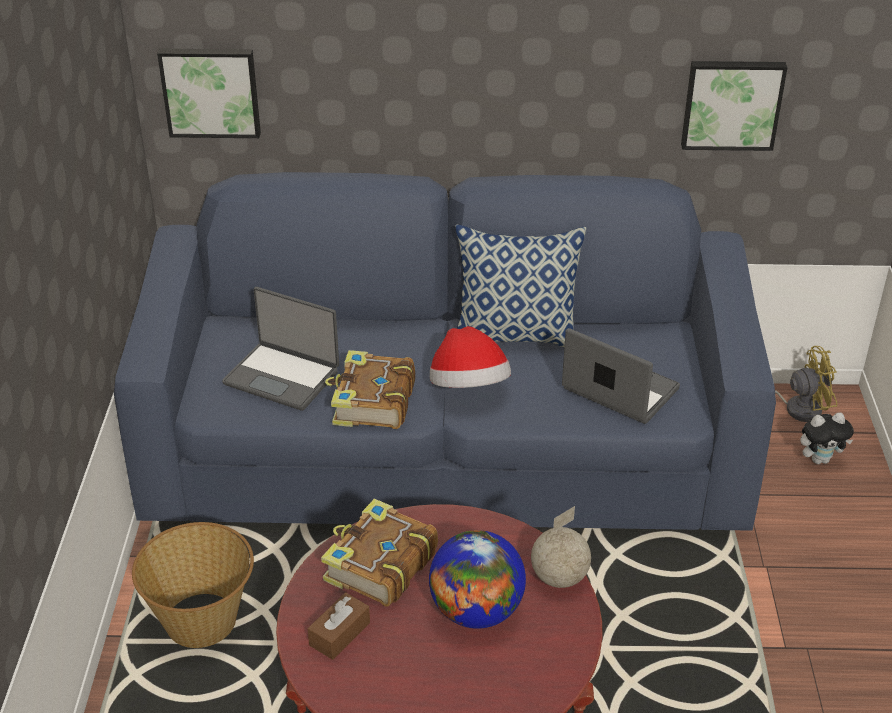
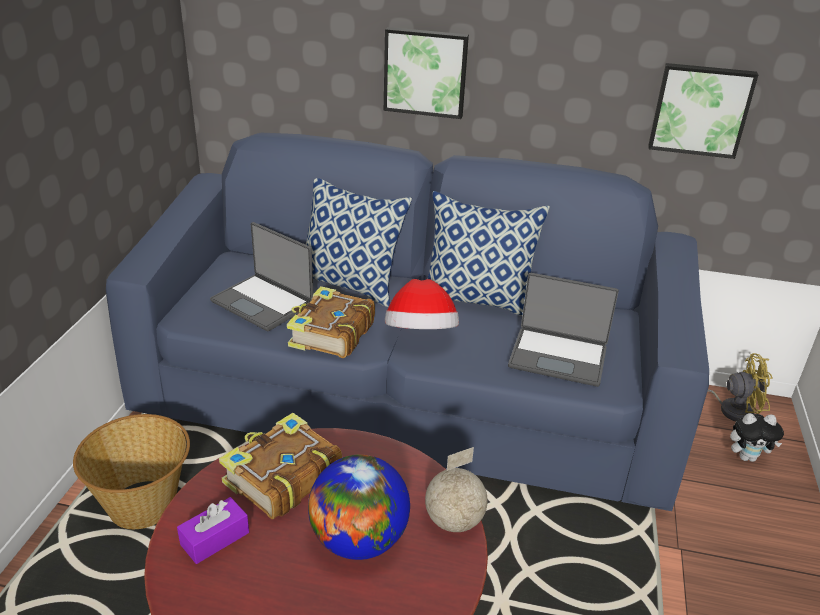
camera: 10 degrees right, 5 degrees down
picture [157,49,261,138] -> picture moved to [384,27,469,119]
brown tissue box [307,592,370,660] -> purple tissue box [177,497,249,564]
laptop [562,328,680,424] -> laptop turned 150 degrees clockwise [508,273,619,387]
none -> pillow [306,178,412,307]

